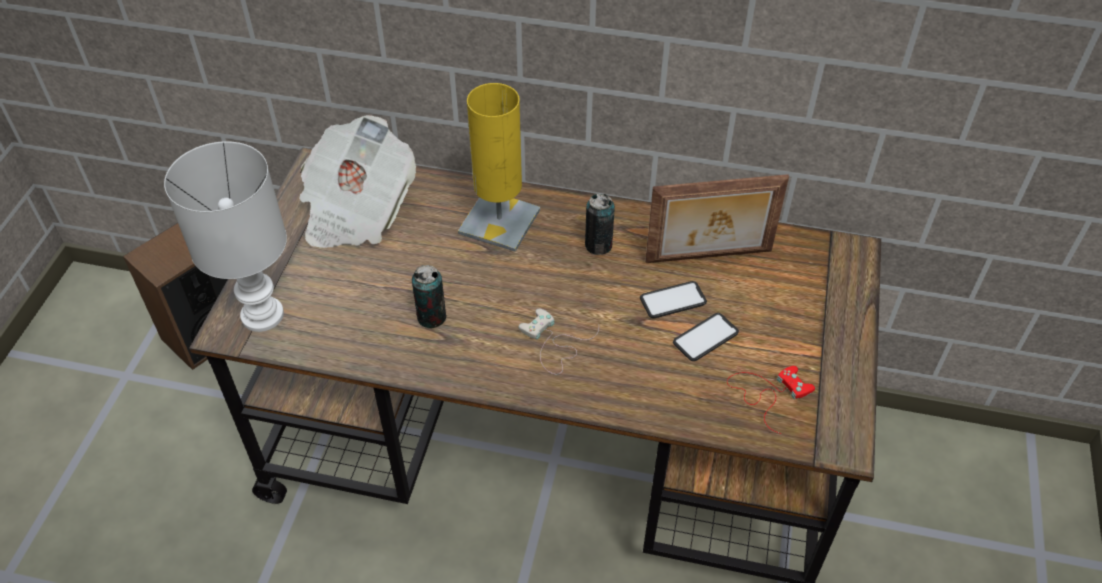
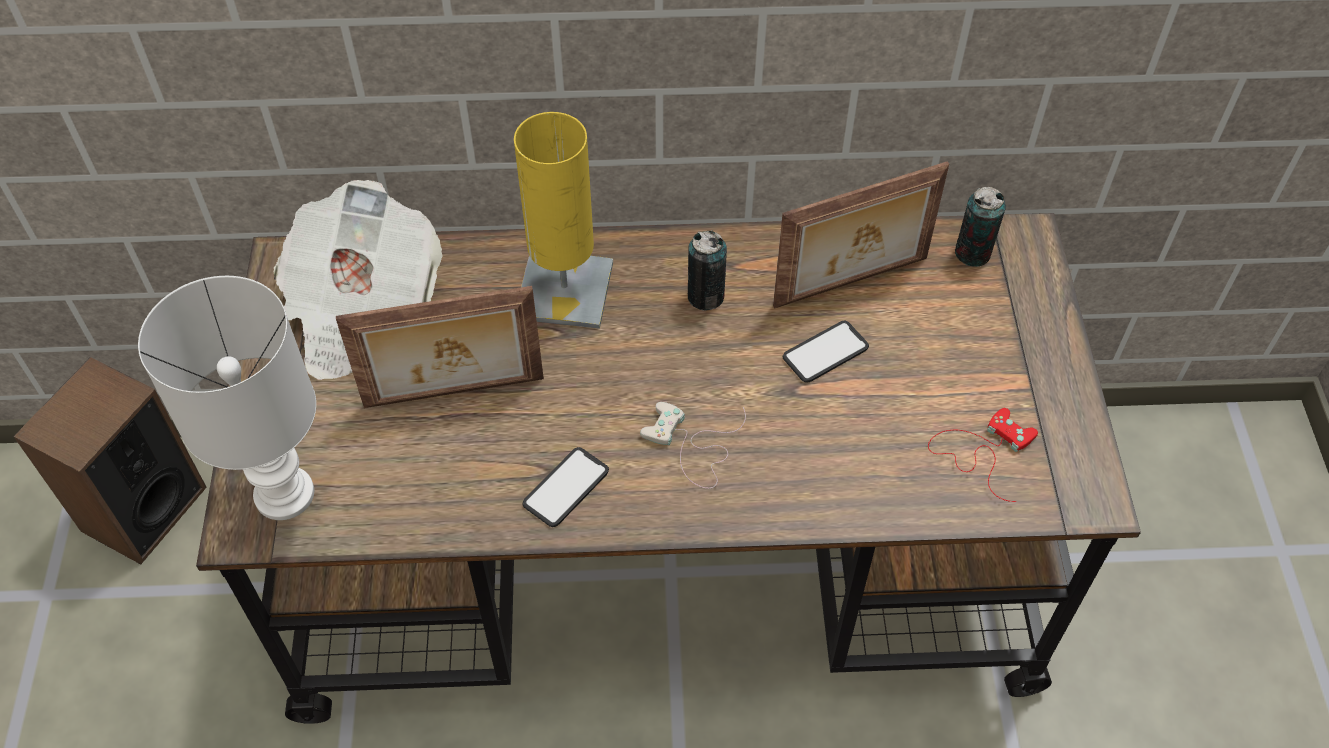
camera: 15 degrees left, 5 degrees up
can [412,265,446,328] -> can moved to [955,187,1006,267]
phone [673,313,739,361] -> phone moved to [523,447,609,527]
none -> picture frame [336,286,544,408]

